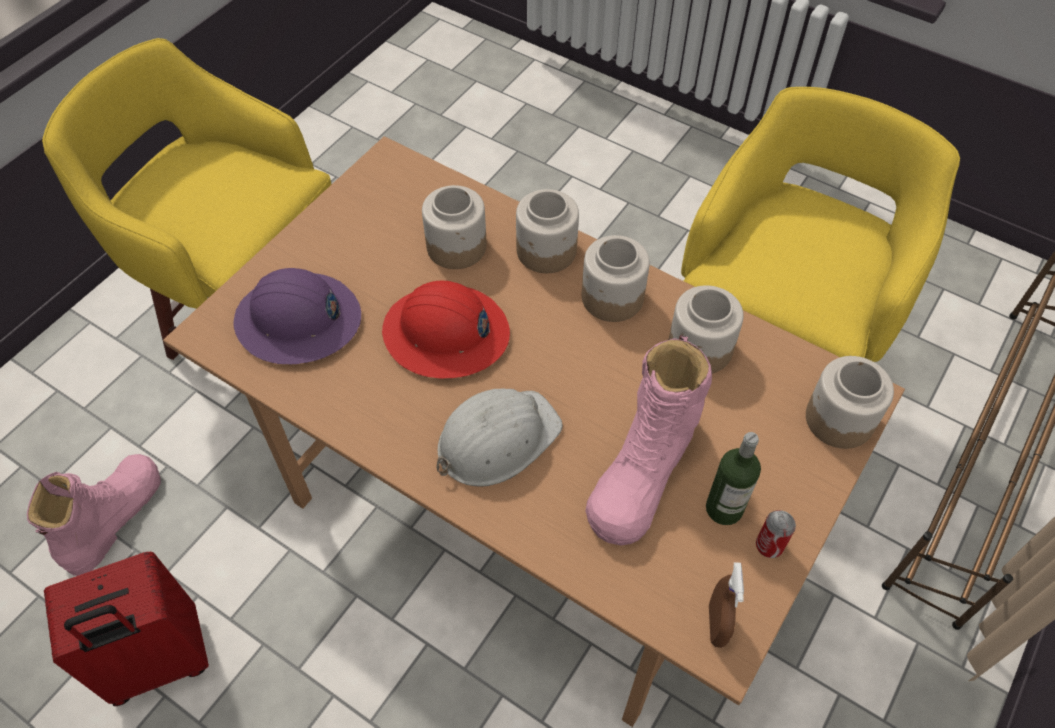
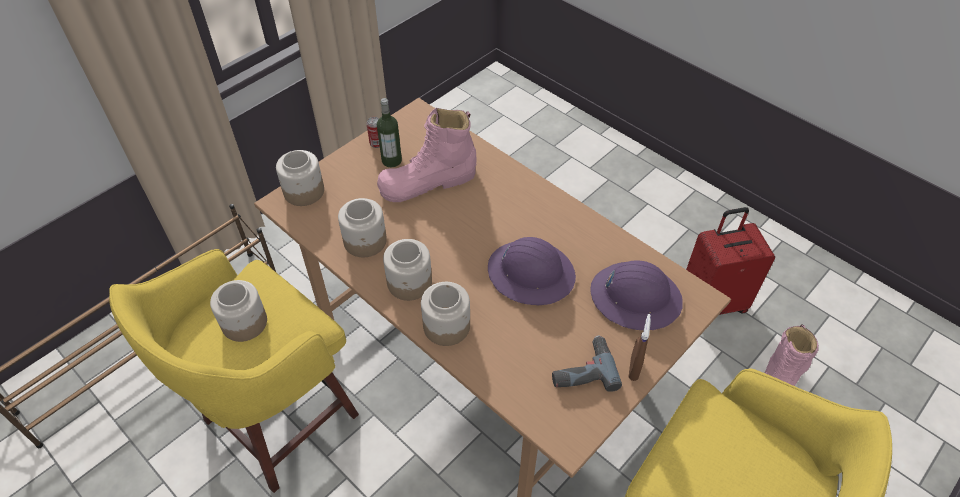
camera: 170 degrees left, 5 degrees down
red hard hat [382,280,510,379] -> purple hard hat [488,237,576,306]
jar [422,185,487,269] -> jar moved to [210,280,267,342]
white hard hat [437,389,563,487] -> none
pink boot [585,335,712,546] -> pink boot turned 150 degrees counterclockwise [377,108,477,202]
brown spray bottle [709,562,744,648] -> brown spray bottle moved to [628,314,651,381]
none -> power drill [552,335,622,392]

